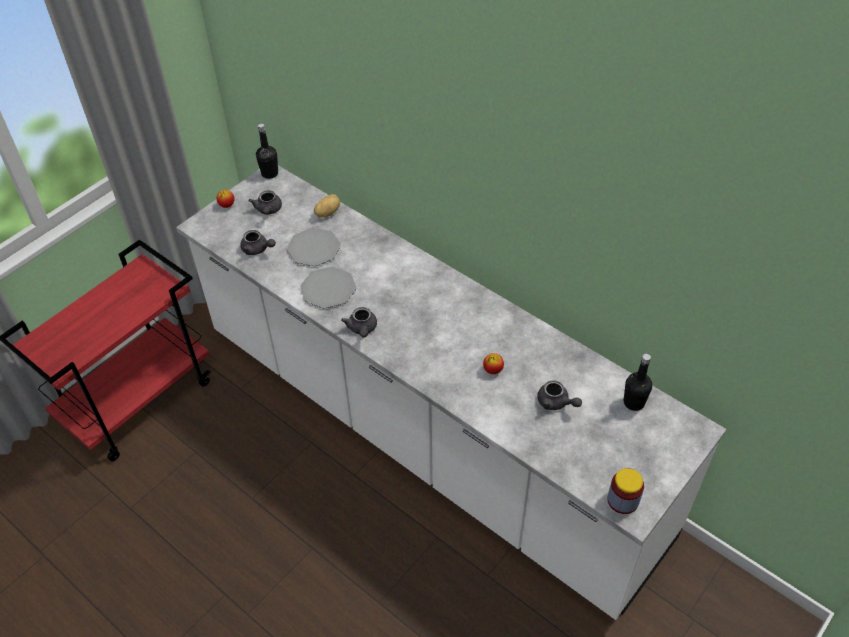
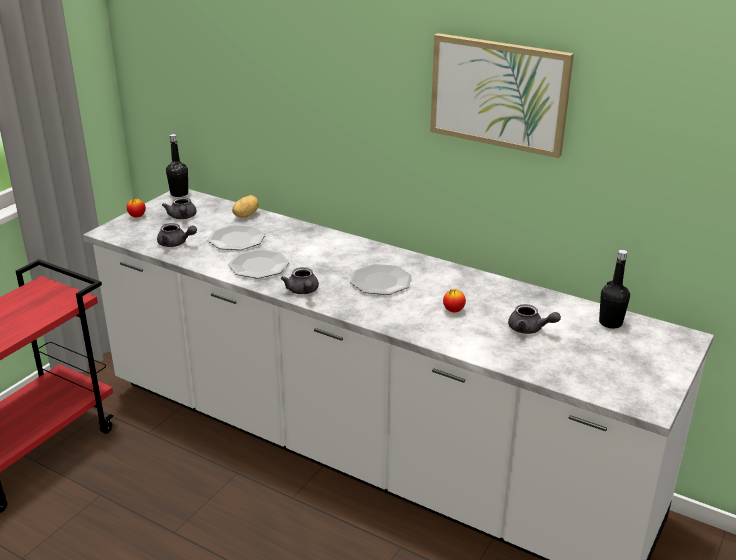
camera: 10 degrees left, 20 degrees down
jar [607,468,644,514] -> none
none -> plate [350,264,412,295]
none -> picture [430,33,574,158]

